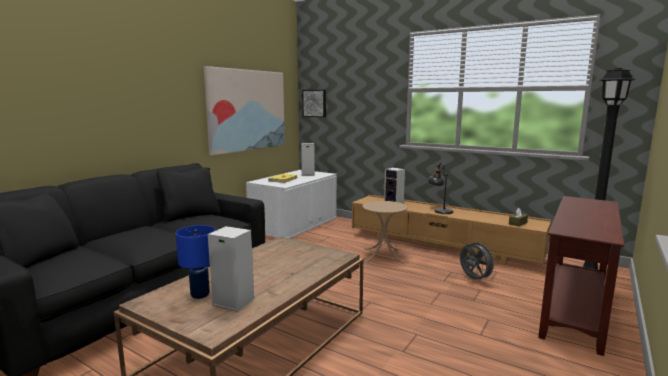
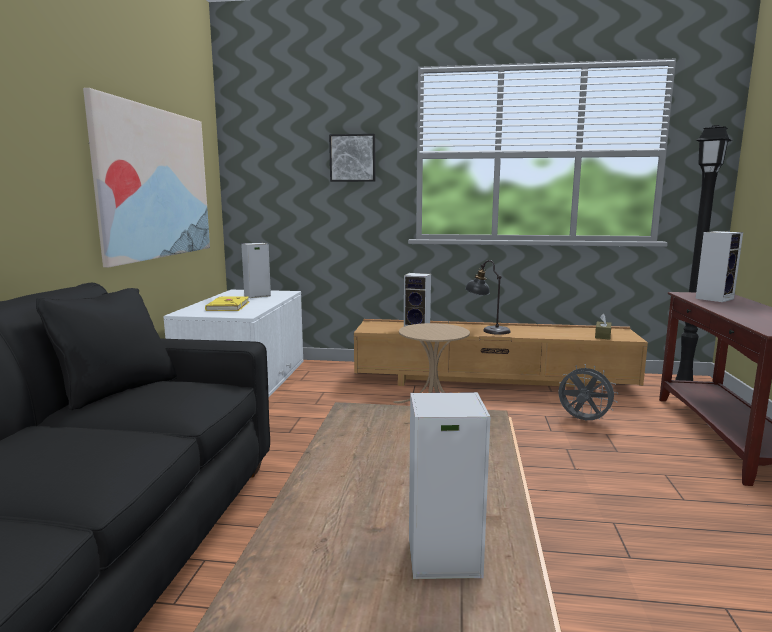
camera: 25 degrees left, 0 degrees up
blue table lamp [176,225,215,299] -> none
picture [302,90,326,117] -> picture moved to [329,134,375,182]
none -> speaker [695,231,743,302]

